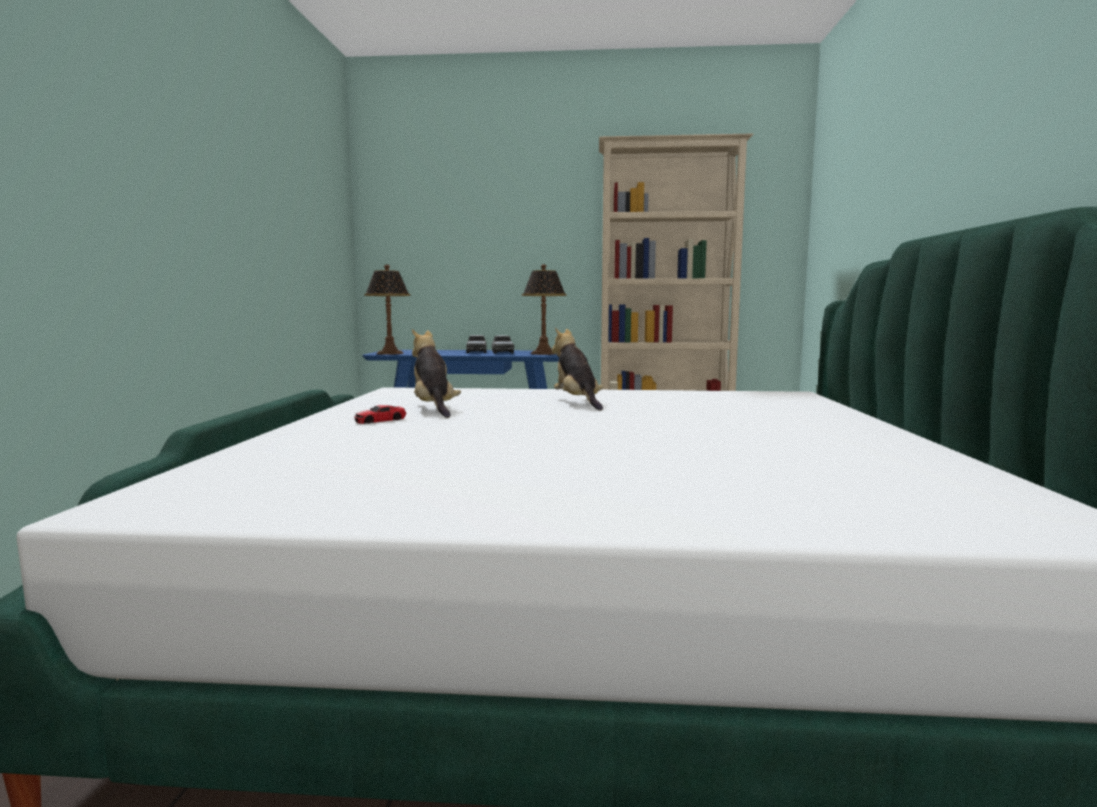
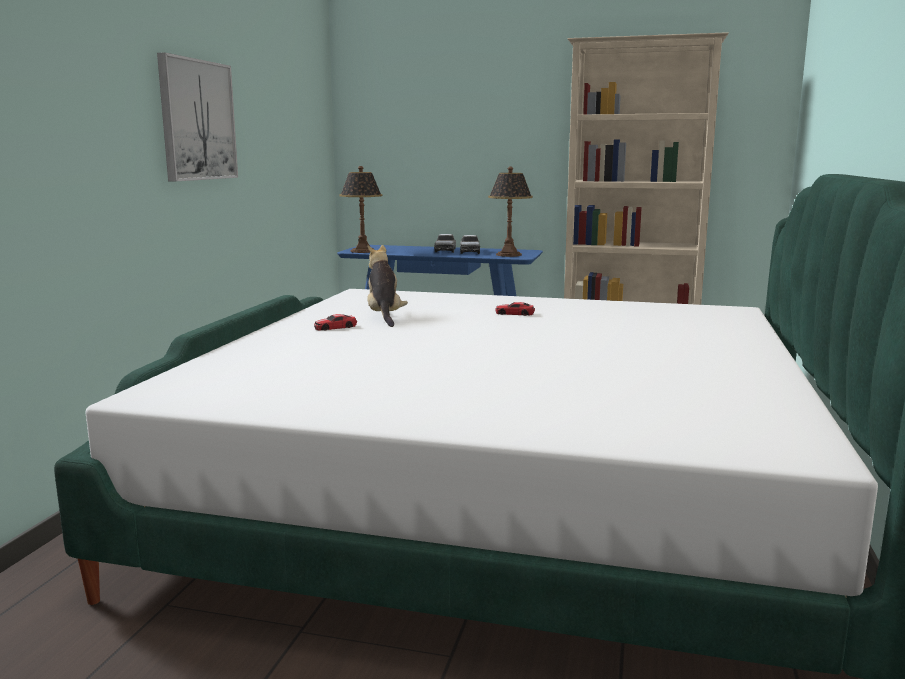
camera: 10 degrees right, 5 degrees up
plush toy [551,327,604,410] -> toy car [495,302,535,316]
none -> picture [157,52,238,181]

